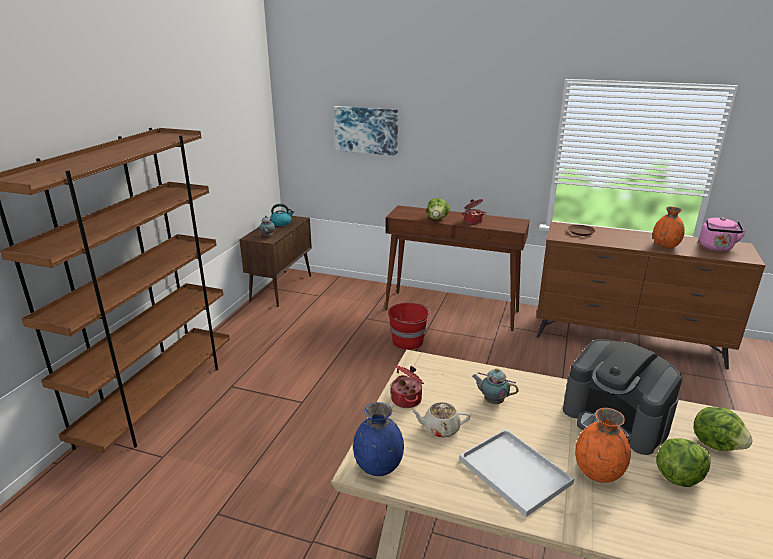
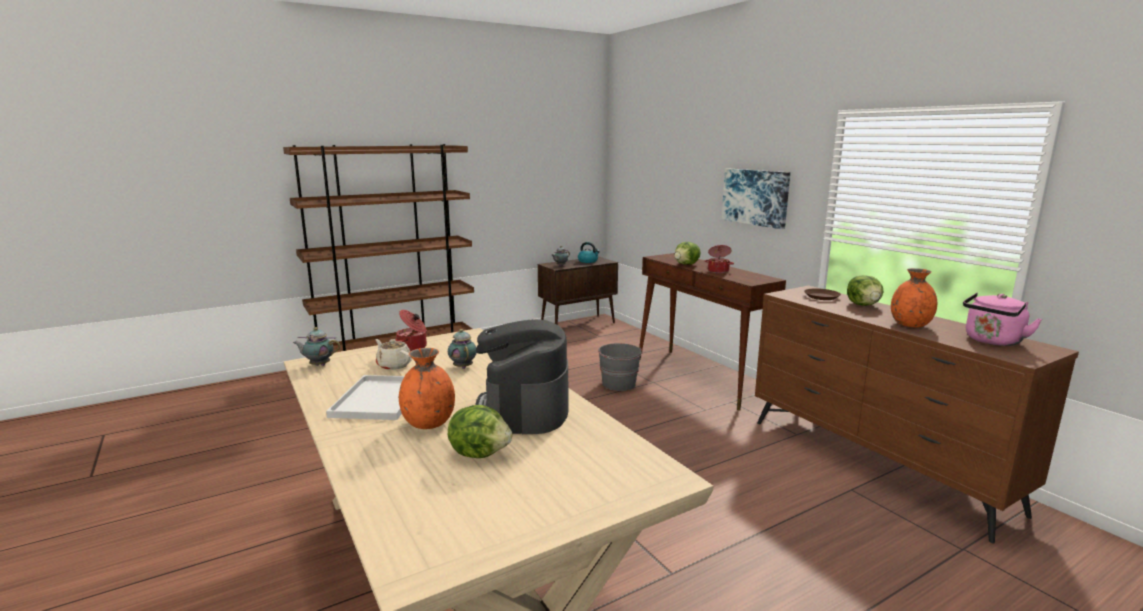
camera: 40 degrees right, 10 degrees down
picture [334,106,398,156] -> picture moved to [722,168,790,229]
blue vase [353,402,404,476] -> teapot [293,327,341,366]
red bucket [388,303,431,350] -> grey bucket [598,343,643,391]
lettuce [694,407,753,451] -> lettuce moved to [847,275,884,306]

